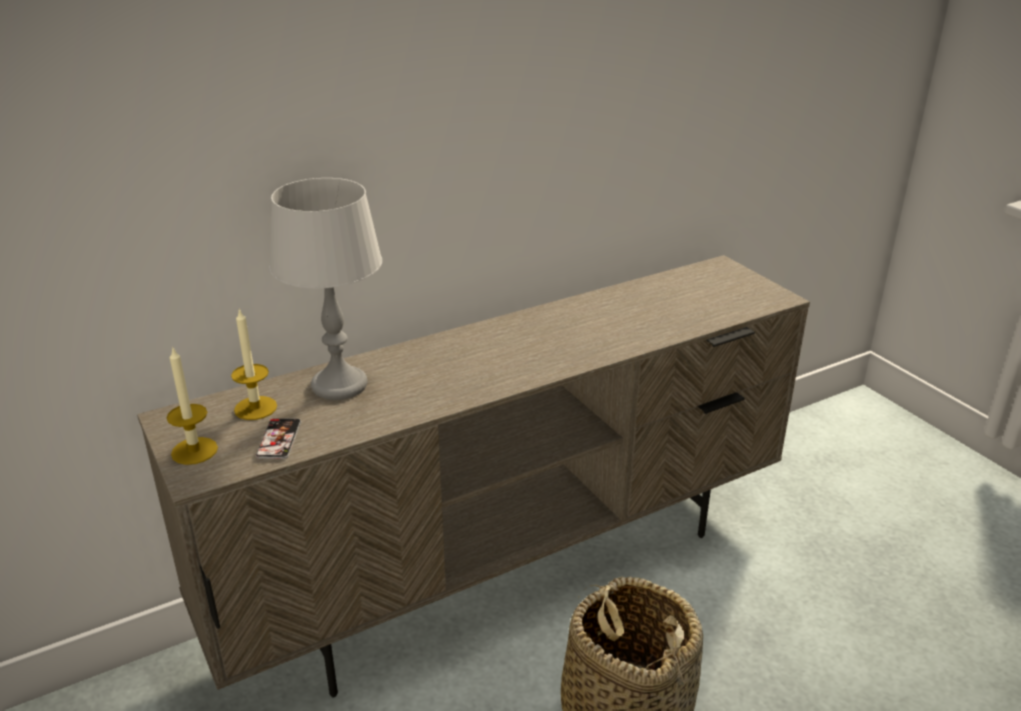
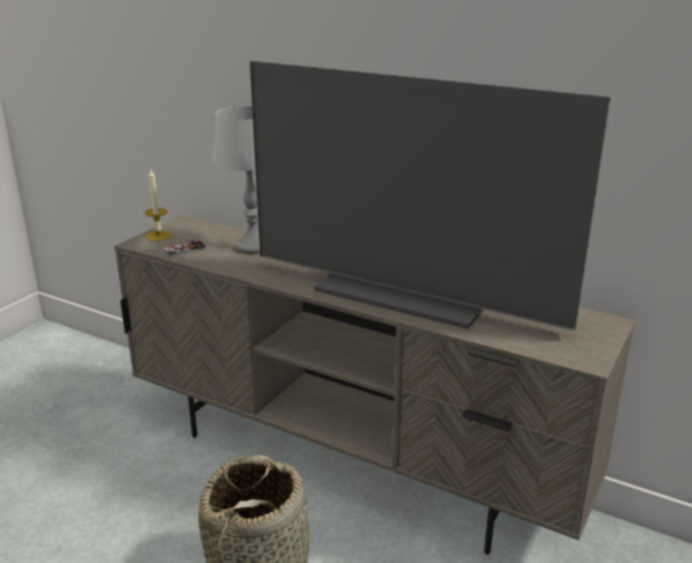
camera: 60 degrees right, 5 degrees down
candle [231,308,277,420] -> none
none -> television [250,61,610,331]

